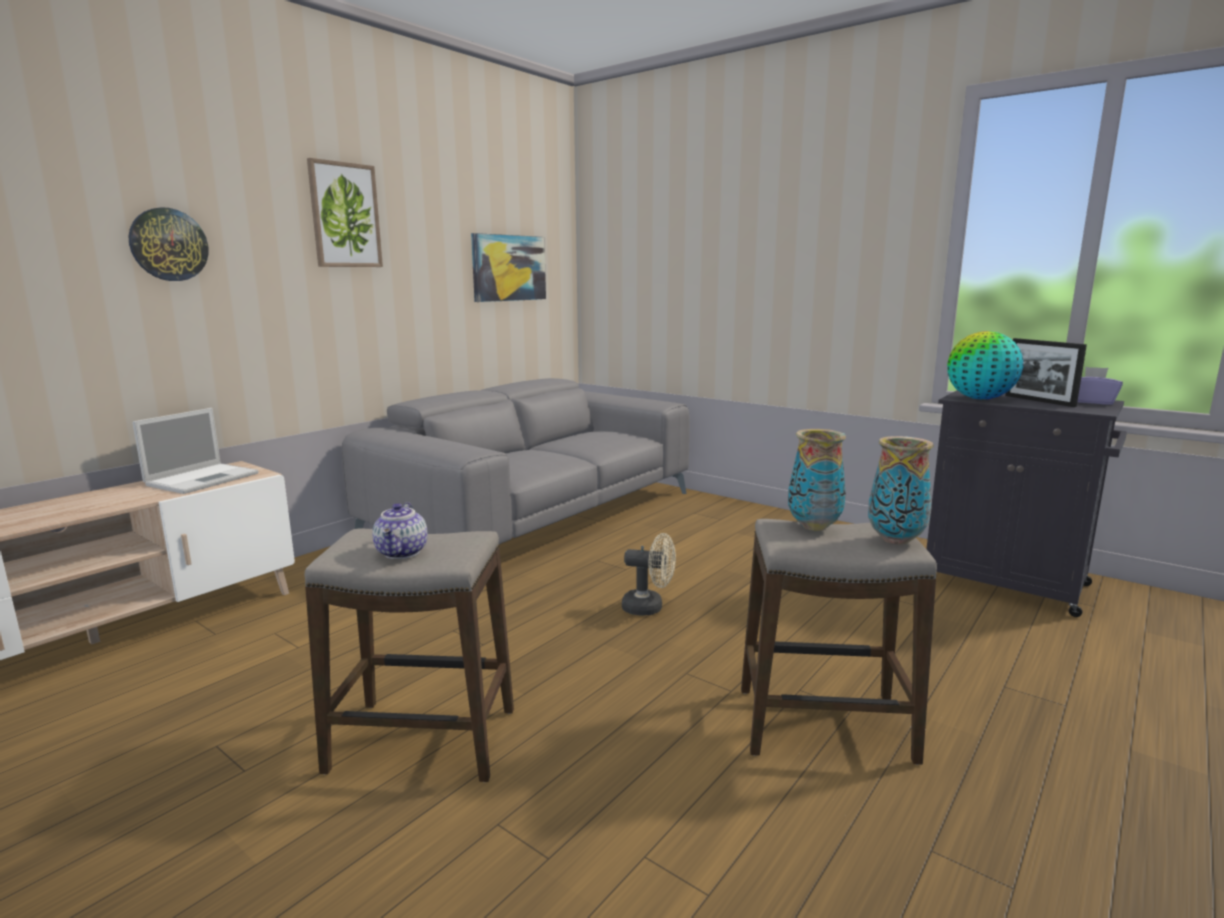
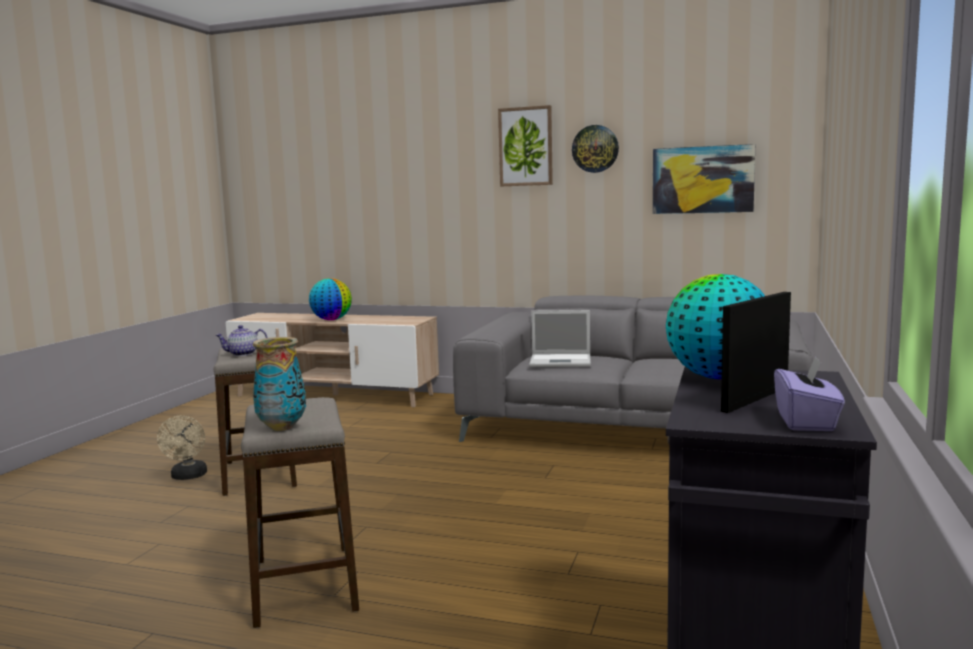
camera: 70 degrees right, 5 degrees down
wall clock [128,207,209,281] -> wall clock moved to [572,125,619,173]
laptop [132,408,258,494] -> laptop moved to [529,310,591,367]
beige fan [622,533,676,616] -> beige fan moved to [157,416,207,480]
vase [788,429,846,531] -> none
none -> globe [309,278,352,320]

